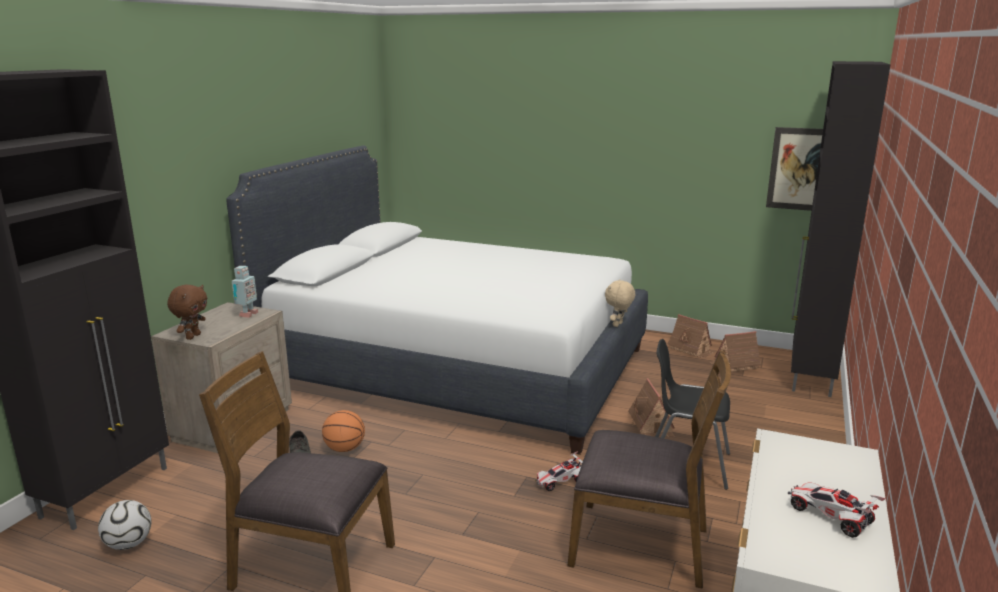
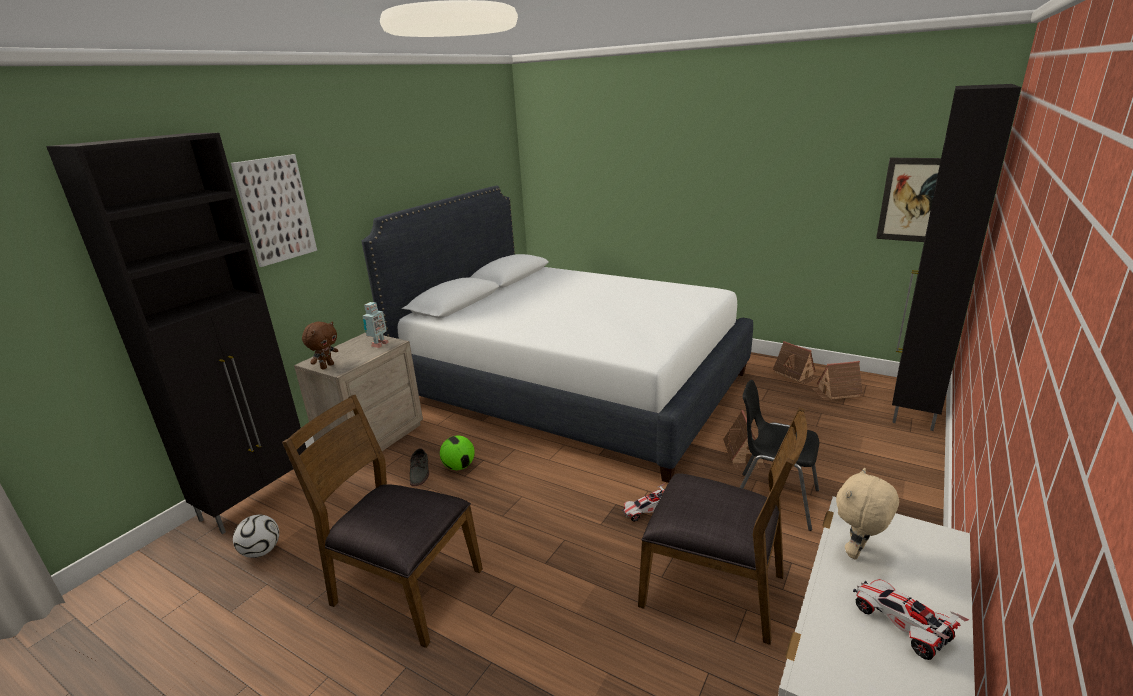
camera: 10 degrees right, 5 degrees up
basketball [322,410,365,452] -> football [440,435,475,470]
beige plush toy [605,279,635,327] -> beige plush toy moved to [836,468,899,560]
none -> picture [231,154,317,267]

